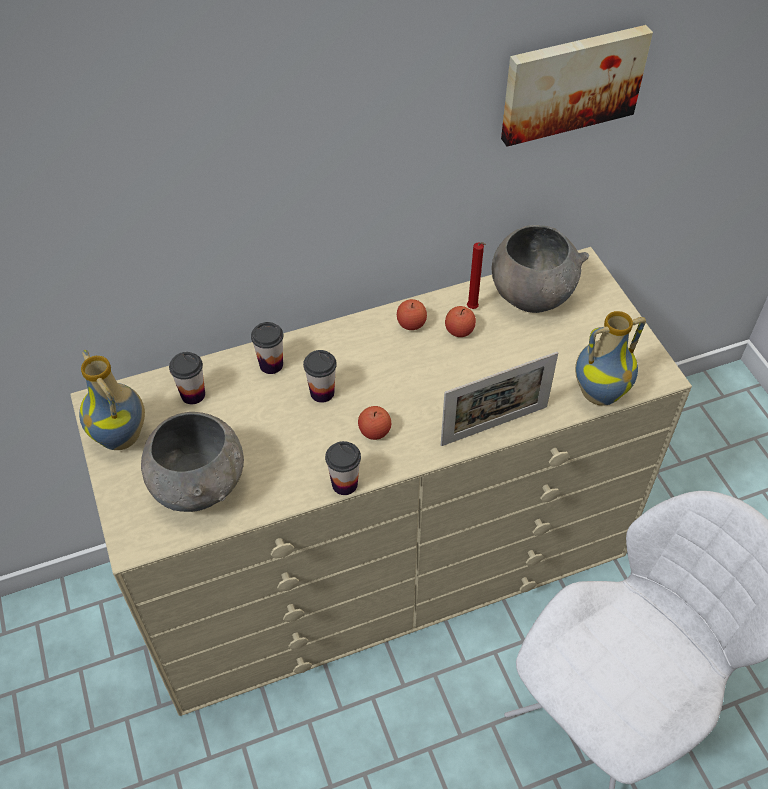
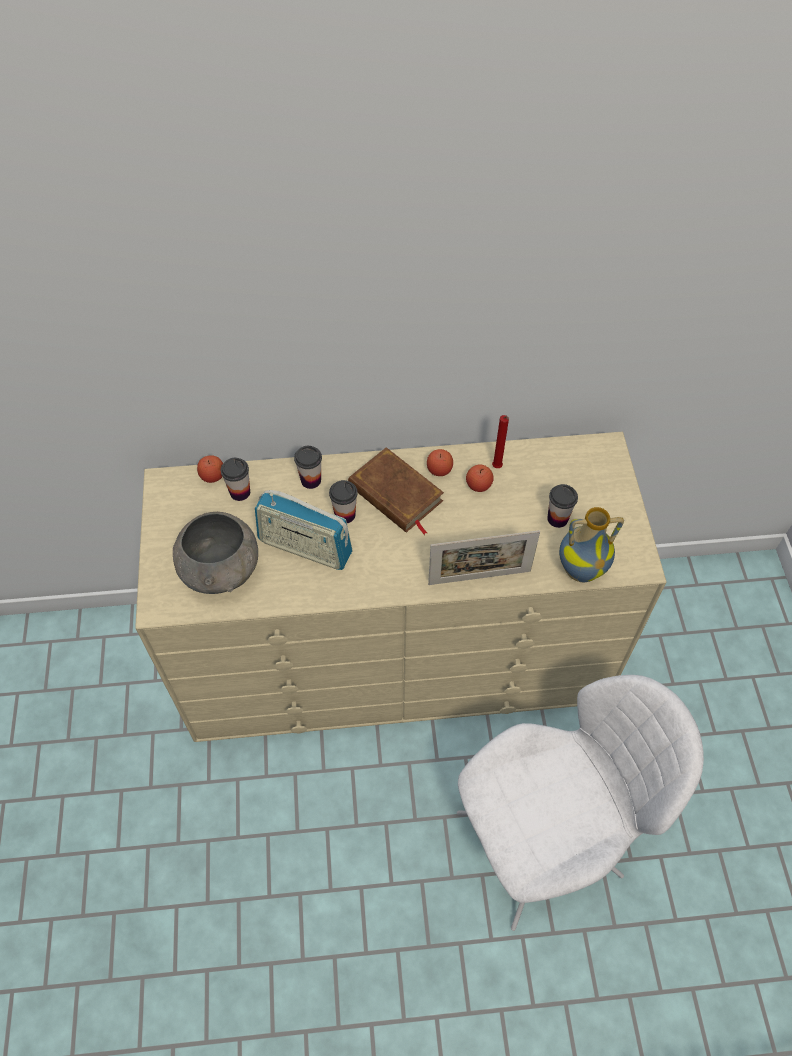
camera: 15 degrees right, 5 degrees up
vase [79,350,145,450] -> none
cup [325,441,361,495] -> cup moved to [547,484,578,528]
apple [358,406,392,440] -> apple moved to [197,455,223,483]
grey bowl [492,225,589,313] -> none
picture [501,25,653,147] -> none
none -> radio [255,490,353,570]
none -> brown book [348,447,444,535]

